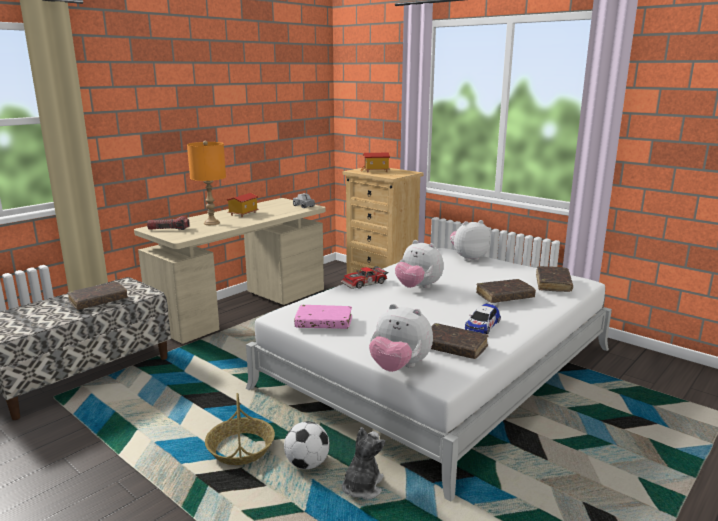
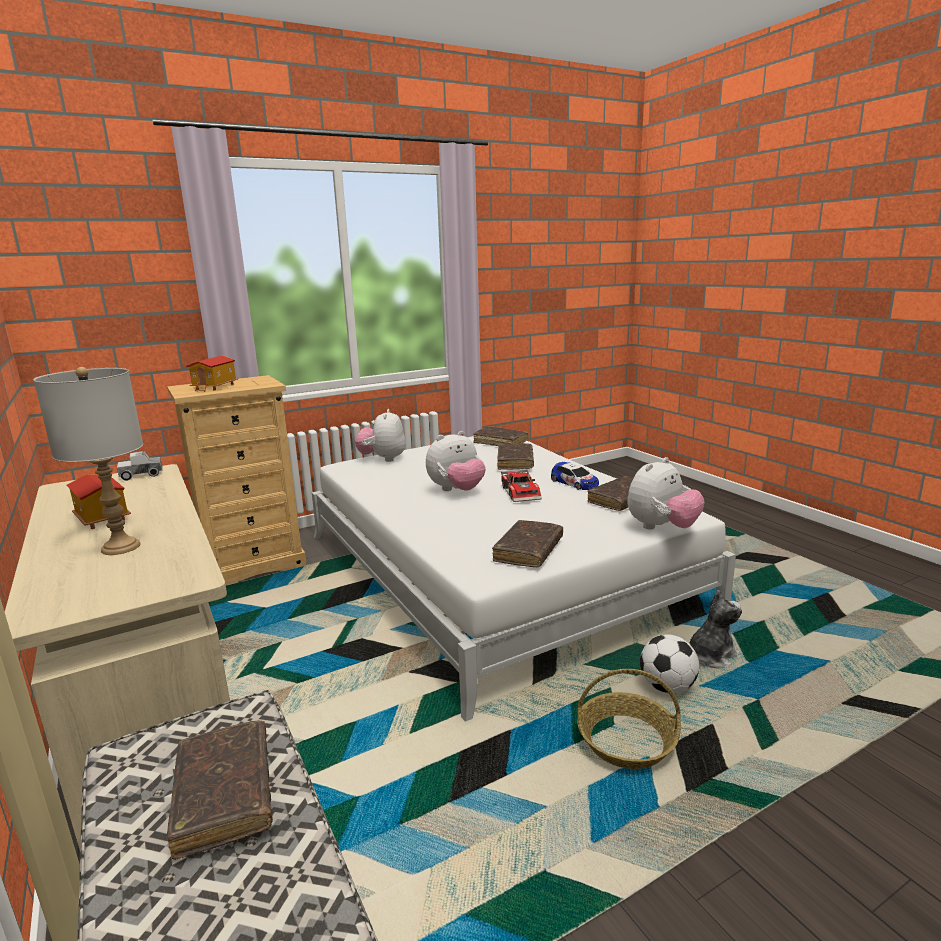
camera: 70 degrees left, 0 degrees up
flashlight [147,216,190,230] -> none
orange table lamp [187,141,226,225] -> grey table lamp [33,367,143,555]
pink book [294,305,352,329] -> brown book [492,520,563,567]
toy car [341,266,389,289] -> toy car moved to [501,469,542,502]
plush toy [342,427,385,500] -> plush toy turned 105 degrees clockwise [689,590,742,668]

